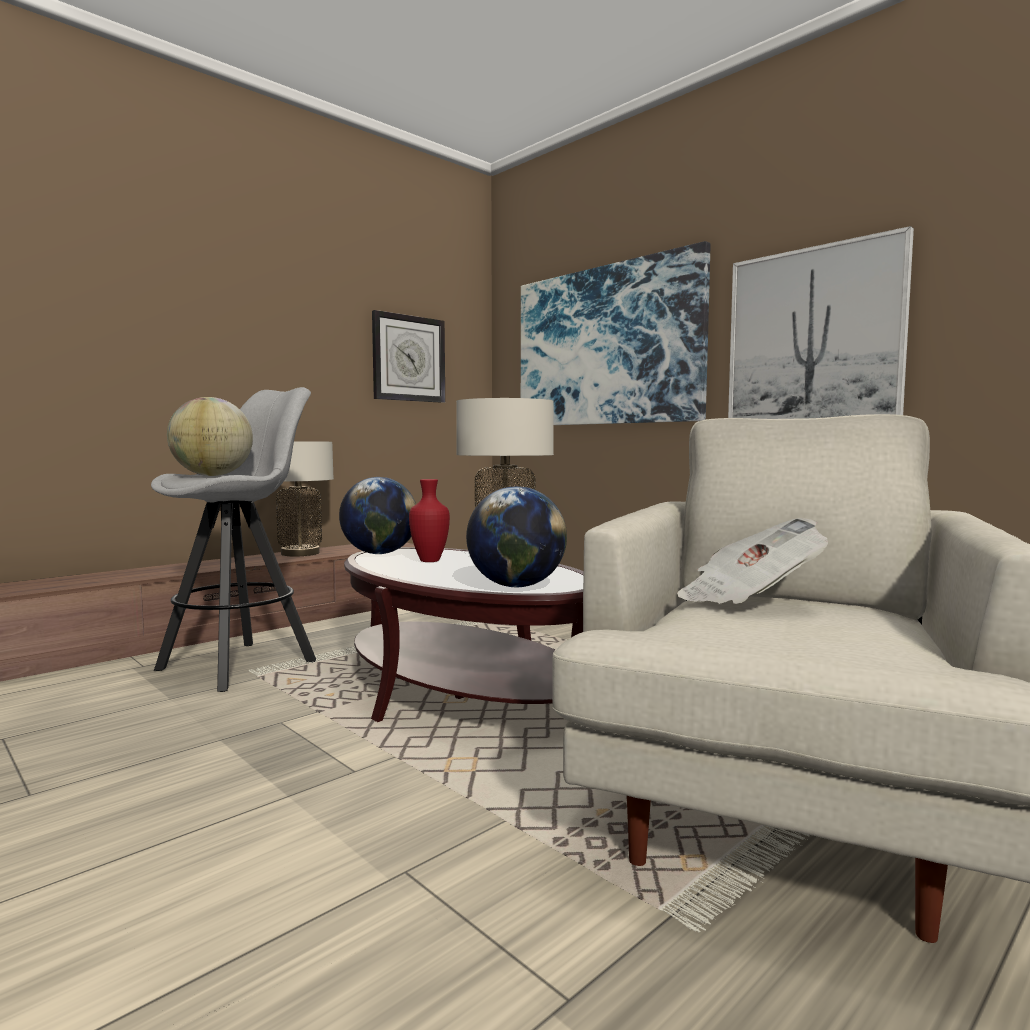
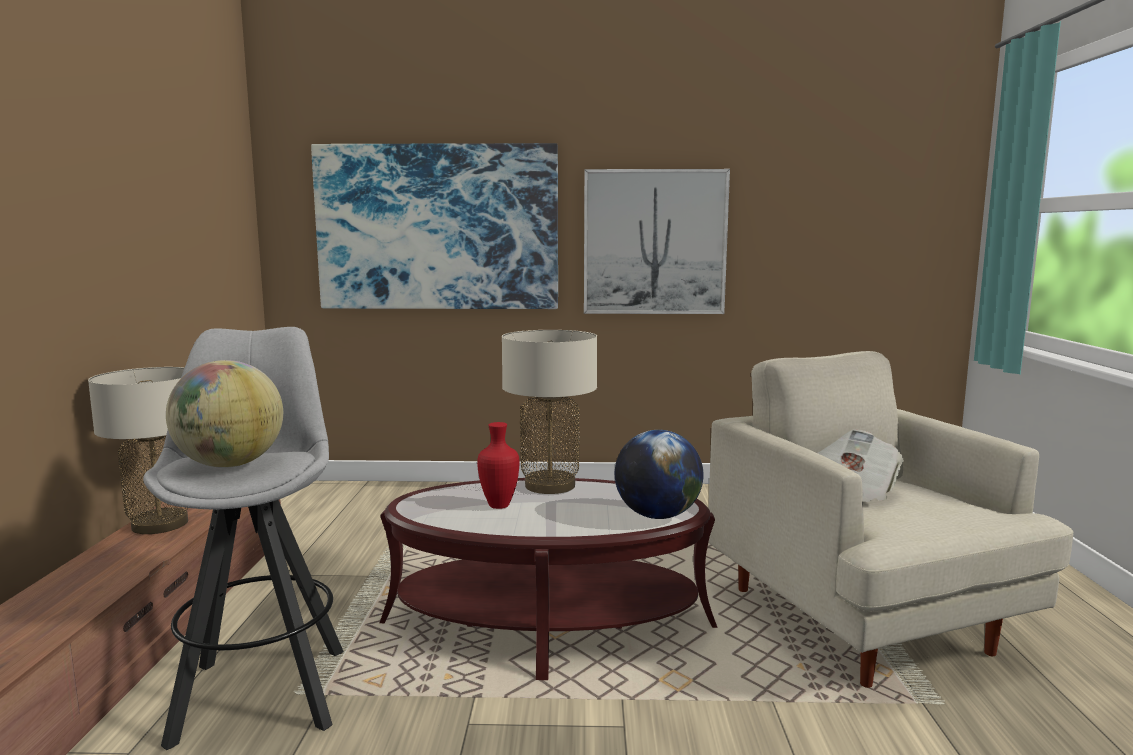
camera: 45 degrees left, 5 degrees up
globe [339,477,416,554] -> none
wall clock [372,310,445,403] -> none

